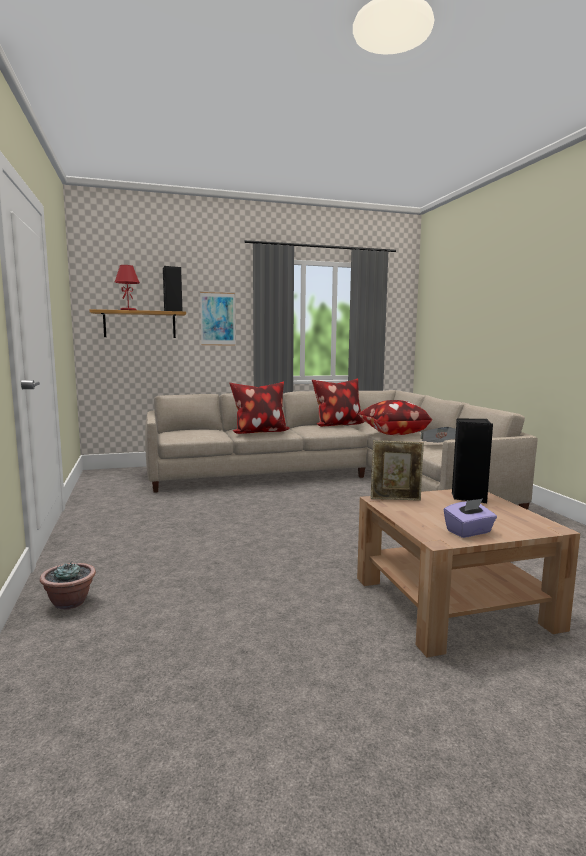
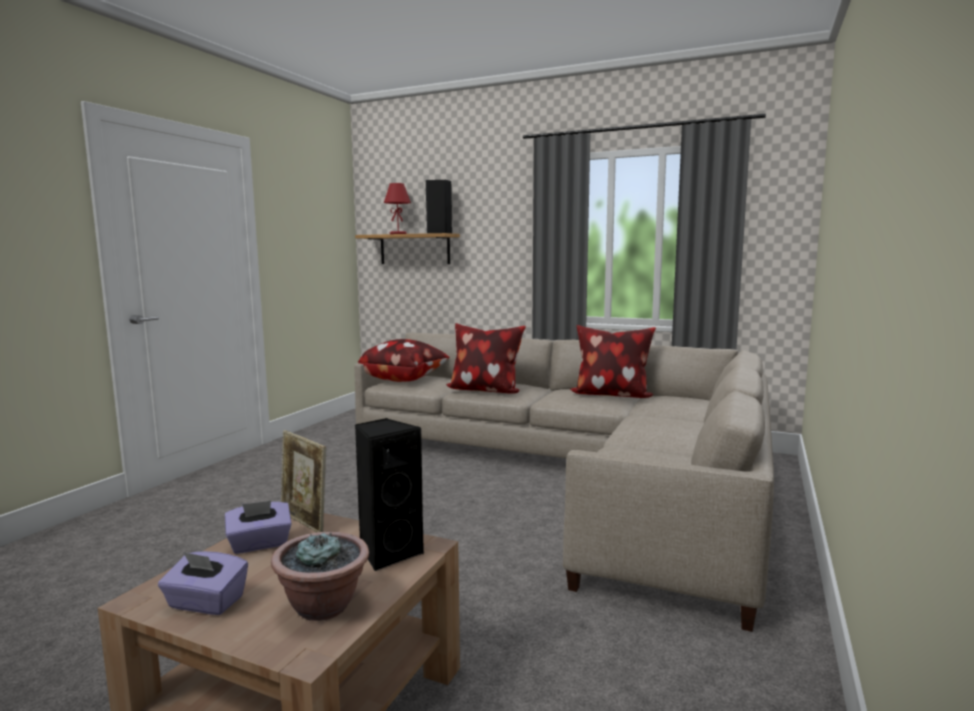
camera: 40 degrees right, 0 degrees up
potted plant [40,562,96,610] -> potted plant moved to [271,532,369,621]
picture [200,292,235,345] -> none
pillow [358,400,432,435] -> pillow moved to [357,339,450,382]
newspaper [421,427,456,443] -> none
none -> purple tissue box [225,501,292,554]

